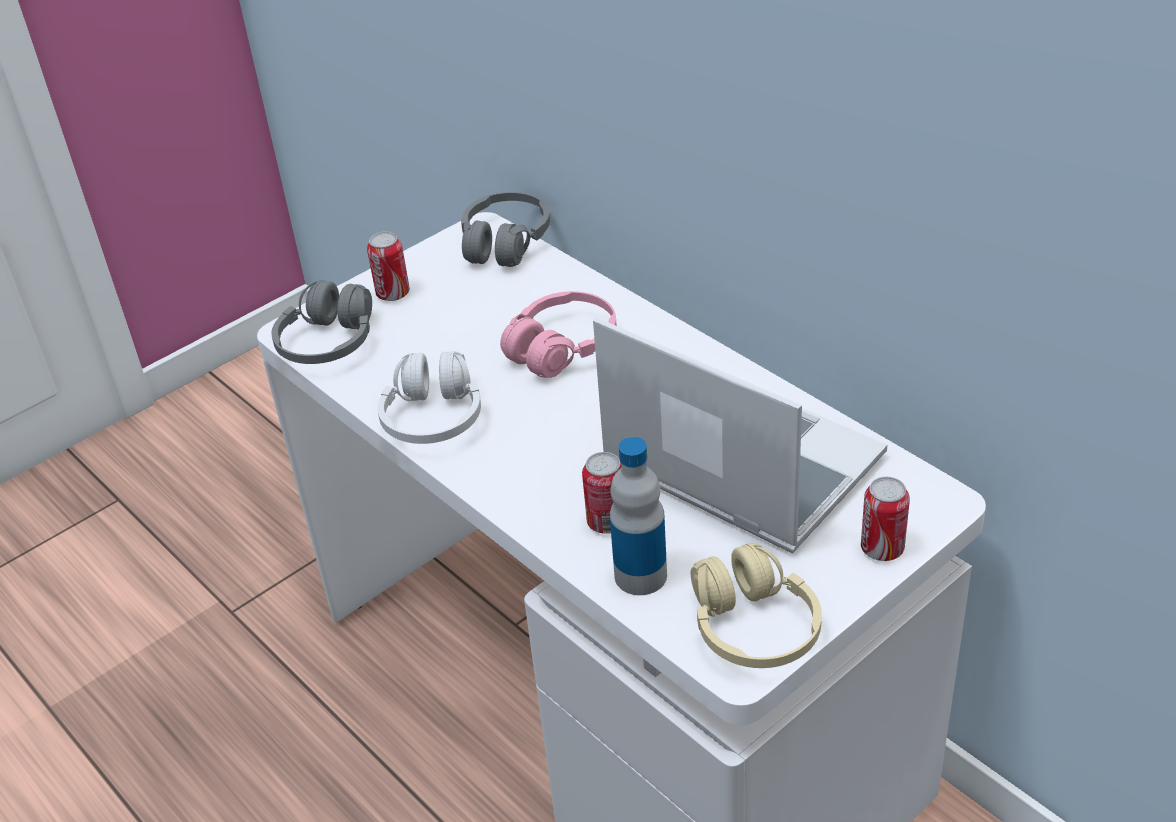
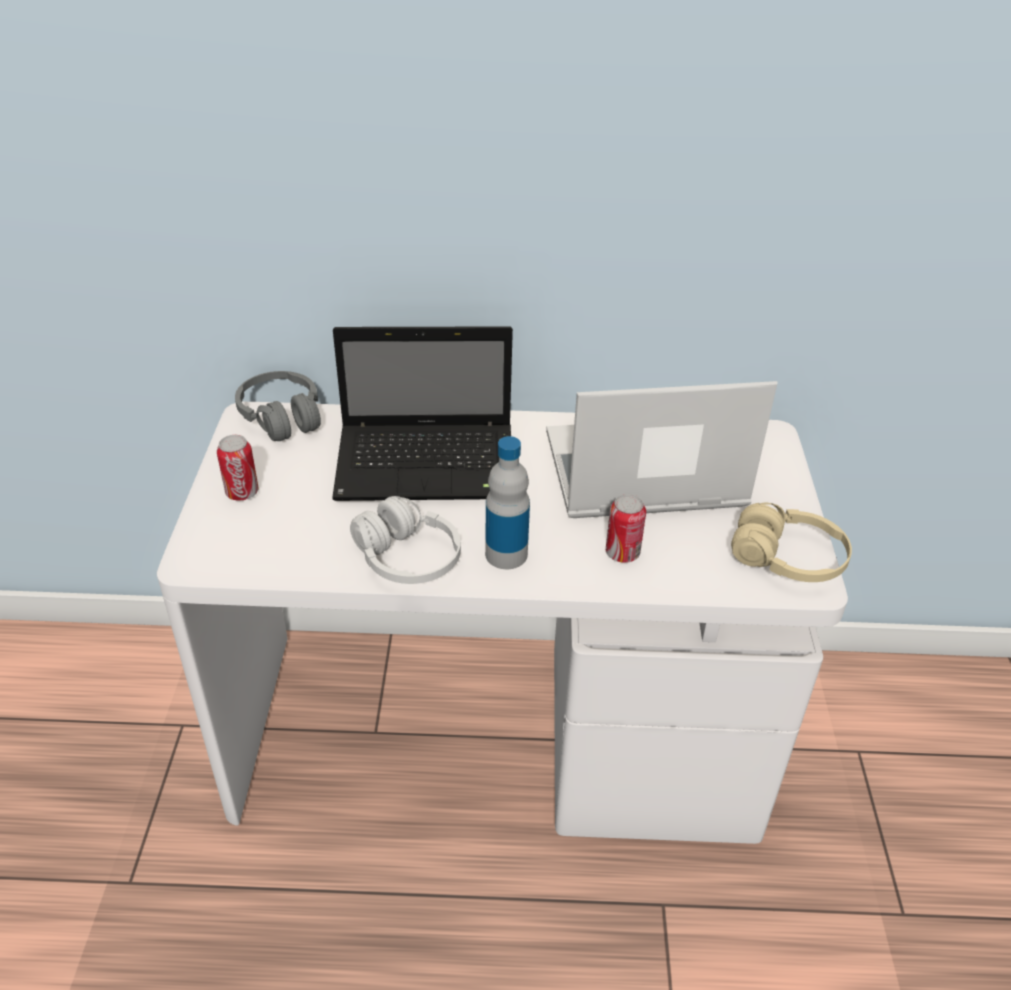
camera: 50 degrees left, 0 degrees up
grey headphones [271,280,372,364] -> none
pink headphones [500,291,617,378] -> laptop [332,326,513,501]
bottle [610,437,667,595] -> bottle moved to [485,436,530,569]
can [861,477,910,561] -> none

